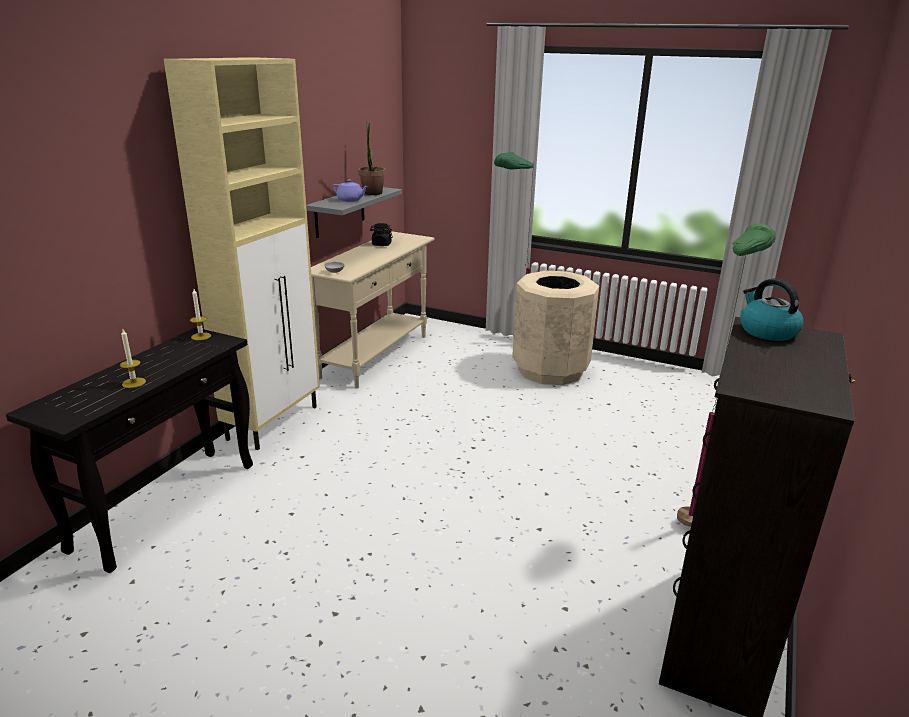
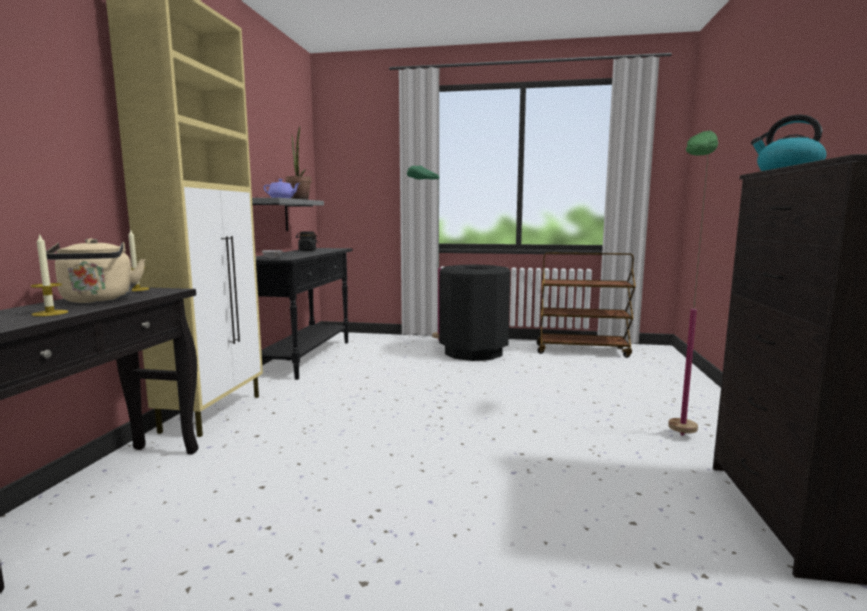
camera: 15 degrees left, 15 degrees down
beige console table [311,232,435,388] -> black console table [256,248,353,380]
beige trash can [512,271,599,385] -> black trash can [439,264,510,361]
none -> beige kettle [46,238,146,303]
none -> brown cart [537,252,636,358]

